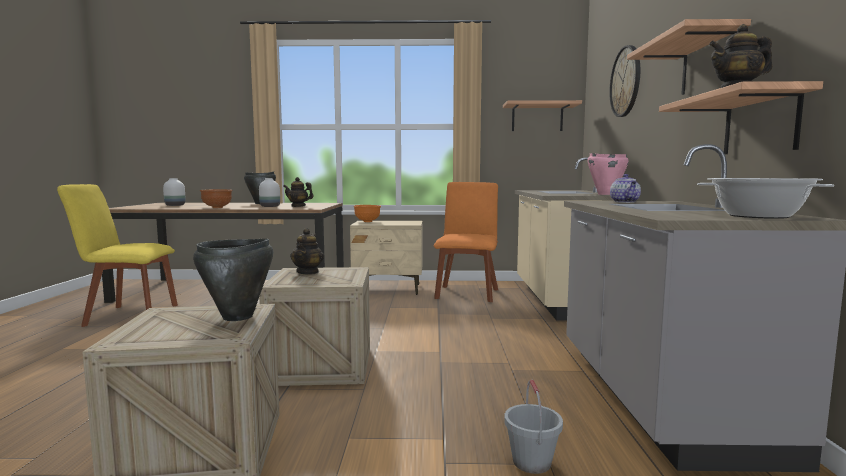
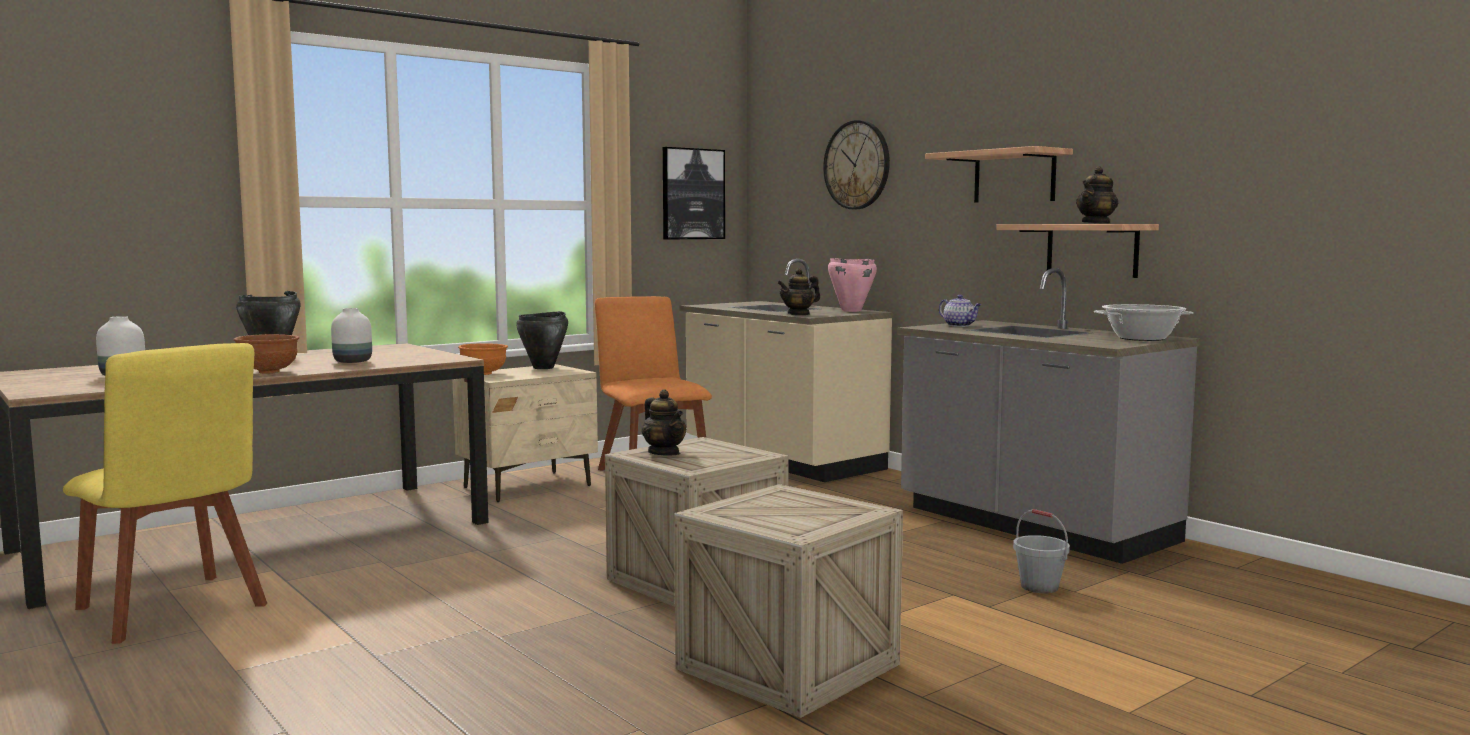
camera: 40 degrees left, 0 degrees up
yellow chair [57,184,178,327] -> yellow chair turned 90 degrees counterclockwise [63,343,267,644]
black cooking pot [193,239,273,321] -> black cooking pot moved to [516,311,568,369]
teapot [283,177,313,207] -> teapot moved to [778,268,820,315]
shelf [503,100,582,131] -> picture [663,147,725,240]

